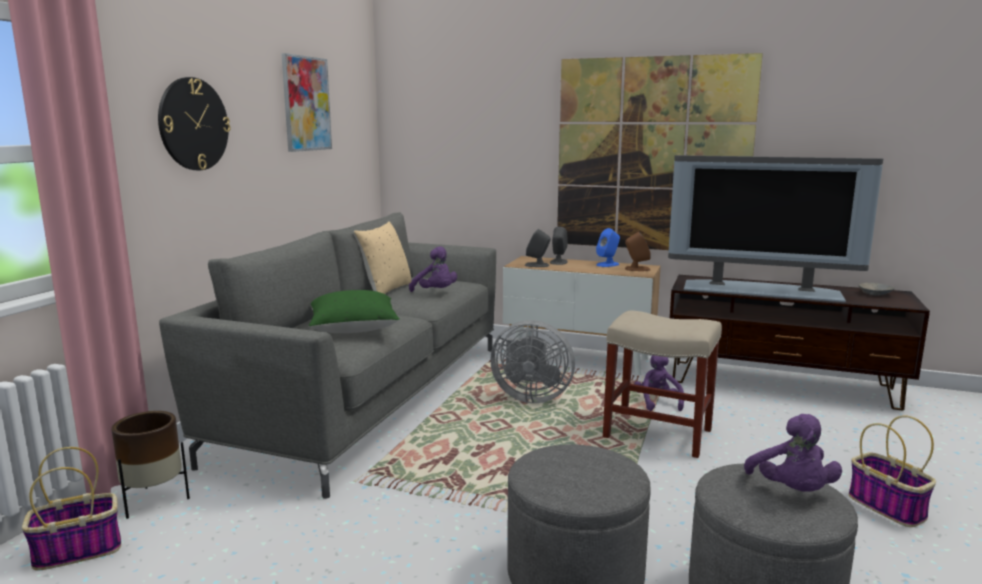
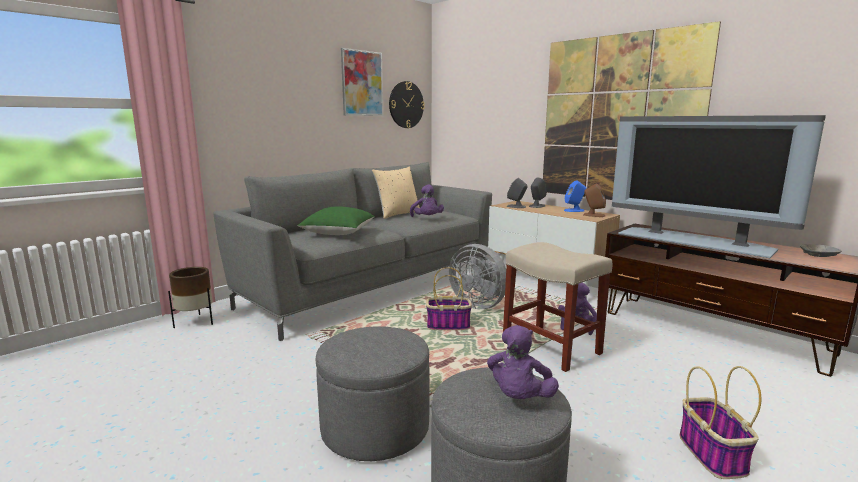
camera: 25 degrees right, 0 degrees up
basket [22,447,121,571] -> basket moved to [426,267,472,330]
wall clock [158,77,230,170] -> wall clock moved to [389,81,425,128]

